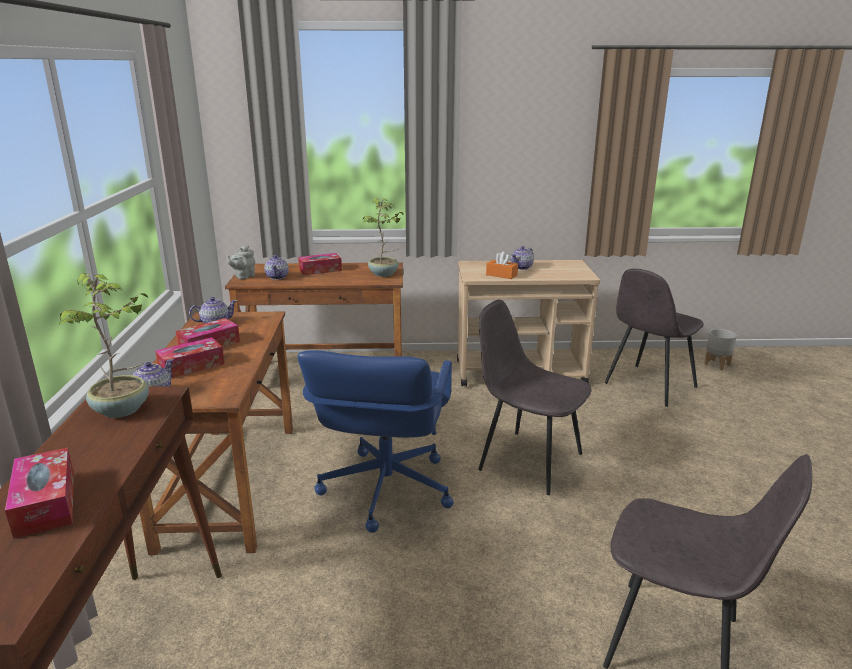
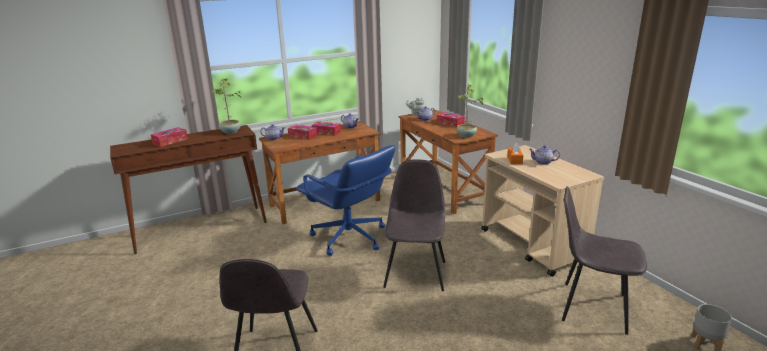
camera: 65 degrees right, 0 degrees up
blue office chair [297,350,453,533] -> blue office chair turned 120 degrees counterclockwise [296,145,396,256]

